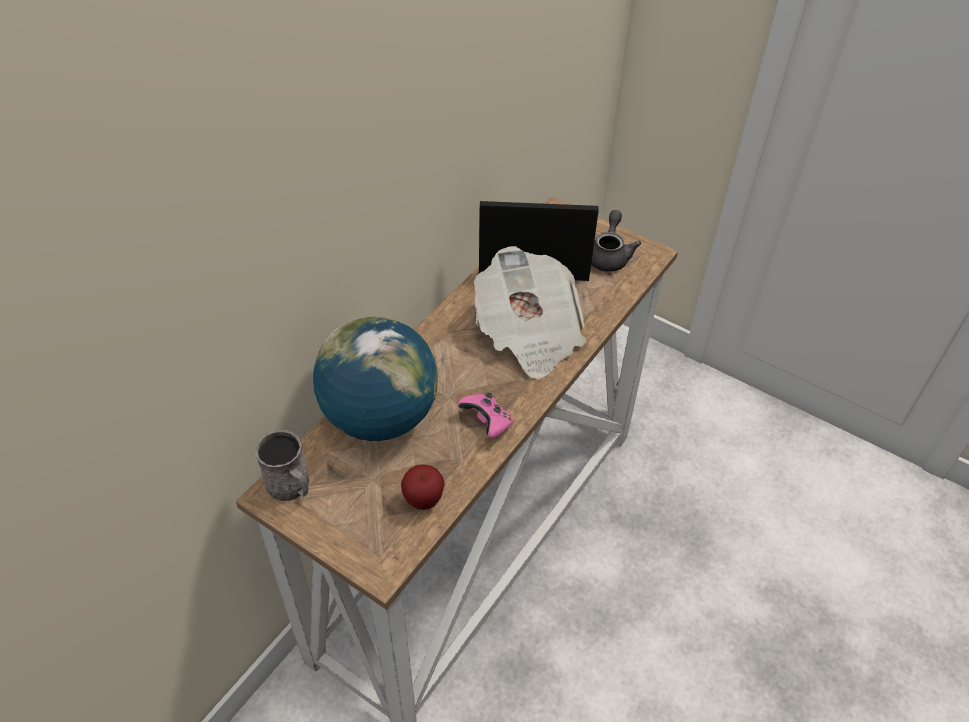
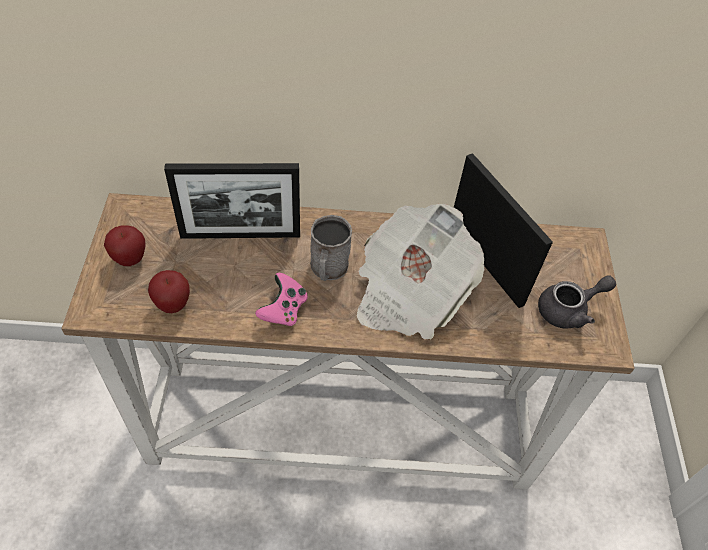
camera: 55 degrees right, 5 degrees up
grey mug [255,430,310,501] -> grey mug moved to [310,215,352,281]
globe [313,317,438,441] -> picture frame [164,163,300,239]
none -> apple [104,225,146,266]

